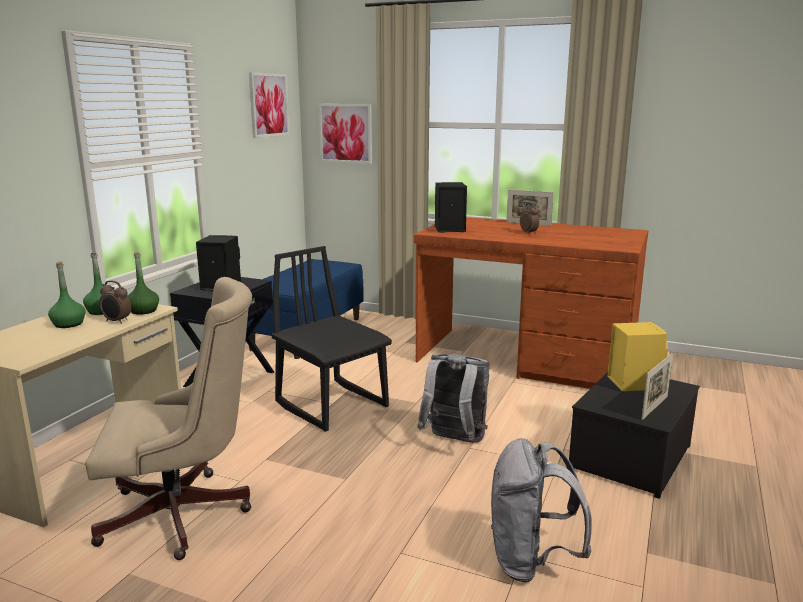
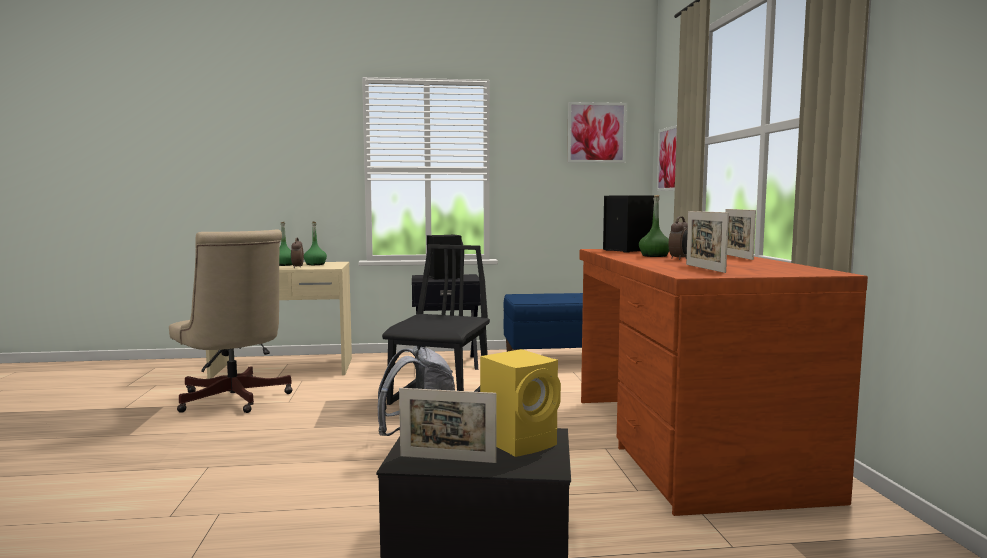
camera: 60 degrees right, 10 degrees down
green bottle [128,252,159,315] -> green bottle moved to [639,195,669,257]
grey backpack [491,438,592,583] -> none
none -> picture frame [686,211,729,273]

